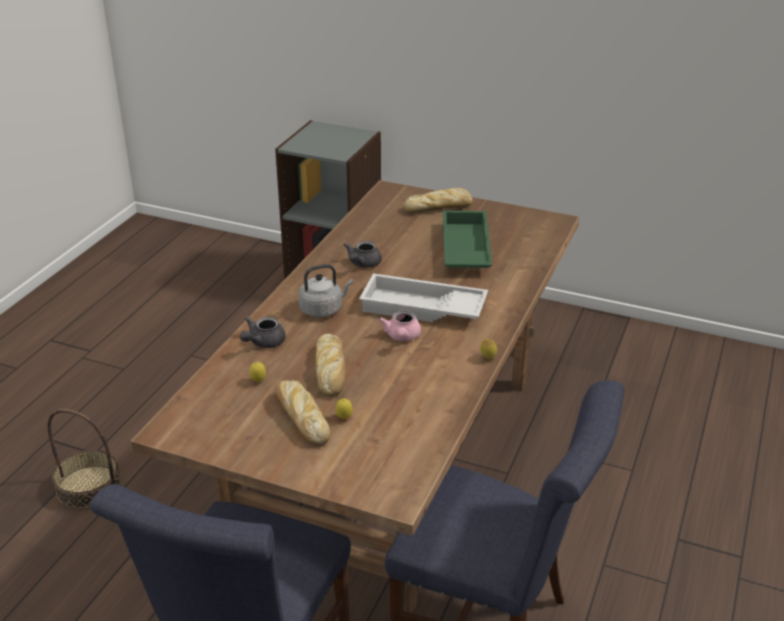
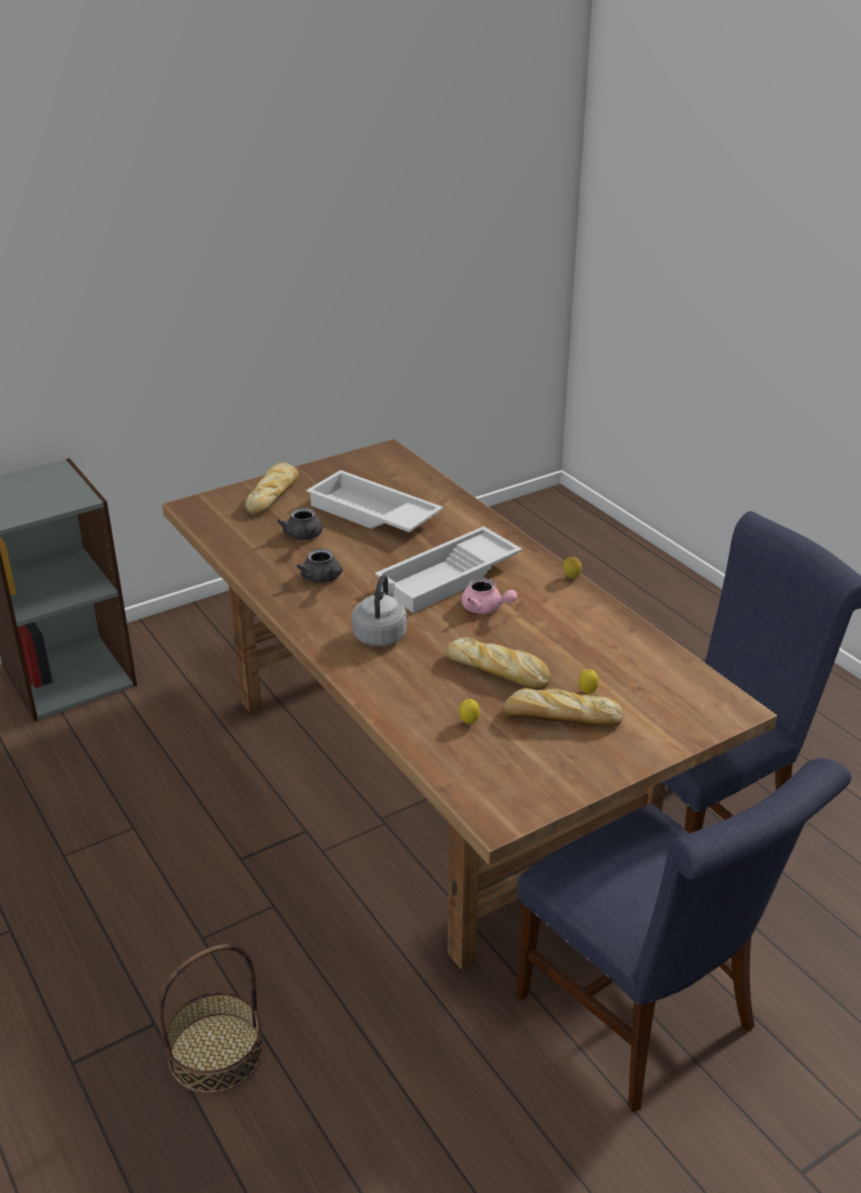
camera: 55 degrees left, 0 degrees up
grey teapot [240,317,286,348] -> grey teapot moved to [278,508,323,540]
green tray [443,211,492,268] -> white tray [306,470,443,532]

